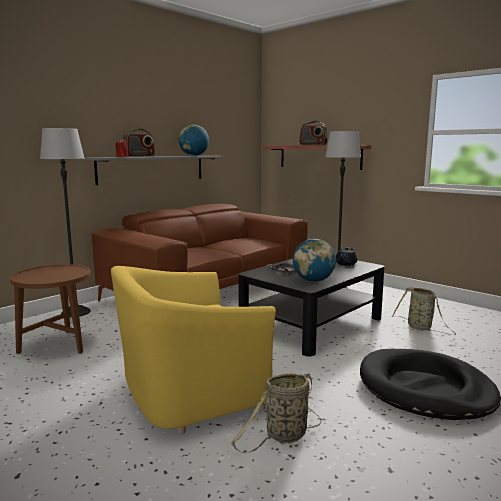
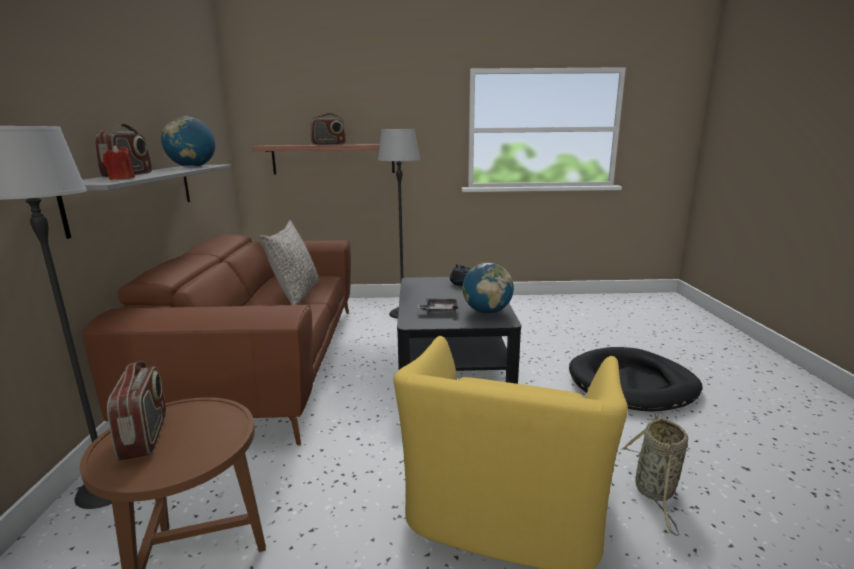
camera: 45 degrees left, 5 degrees up
basket [392,287,456,335] -> none
none -> radio [107,361,166,461]
none -> grey pillow [260,220,319,305]

